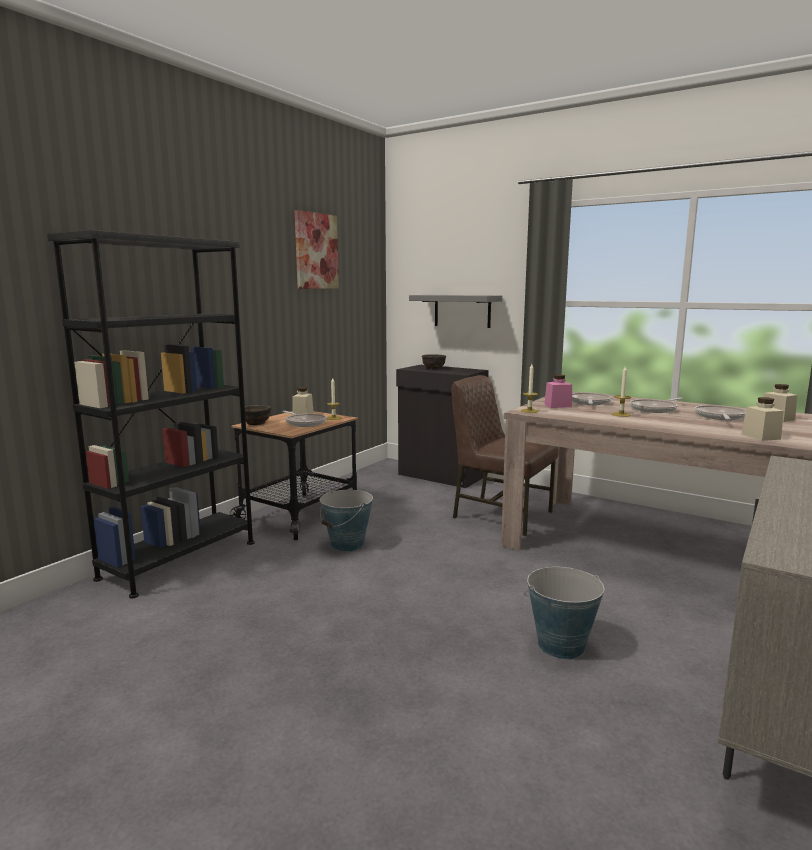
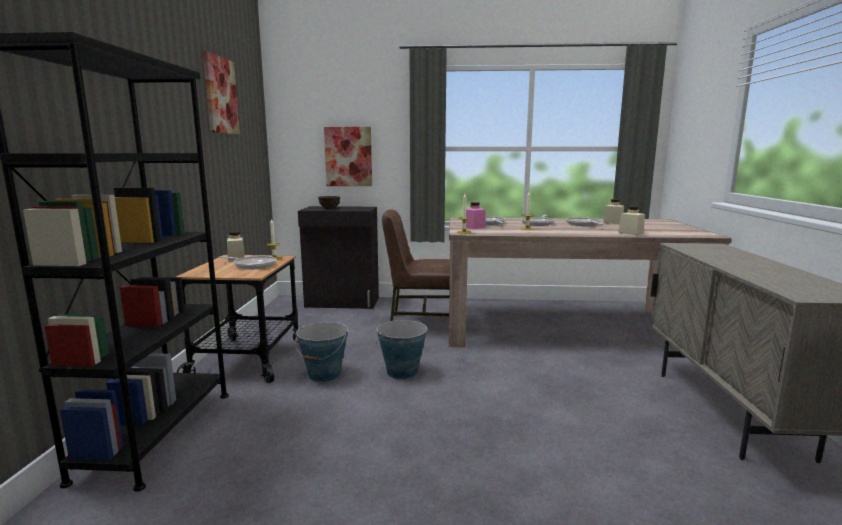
camera: 30 degrees left, 0 degrees up
brown bowl [245,405,271,425] -> none
grey shelf [409,295,502,328] -> picture [324,127,372,186]
bucket [524,567,604,660] -> bucket moved to [376,320,427,380]

